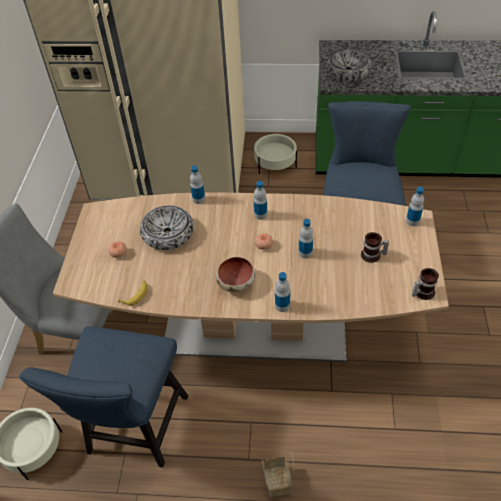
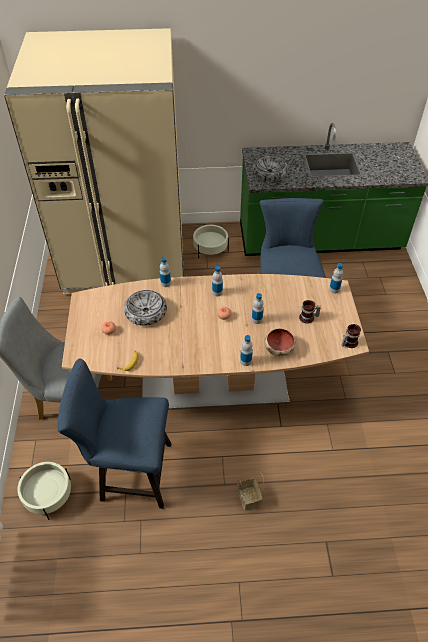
camera: 10 degrees left, 0 degrees up
blue chair [19,326,188,468] -> blue chair turned 90 degrees clockwise [57,358,171,509]
bowl [216,257,255,292] -> bowl moved to [265,329,295,356]

